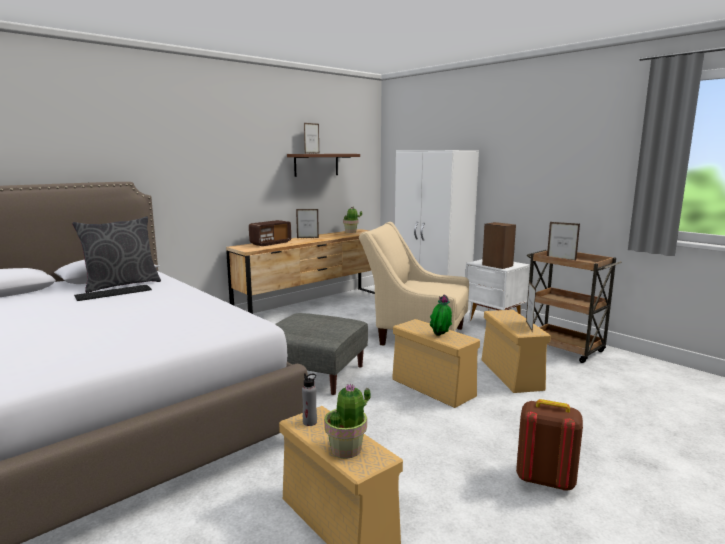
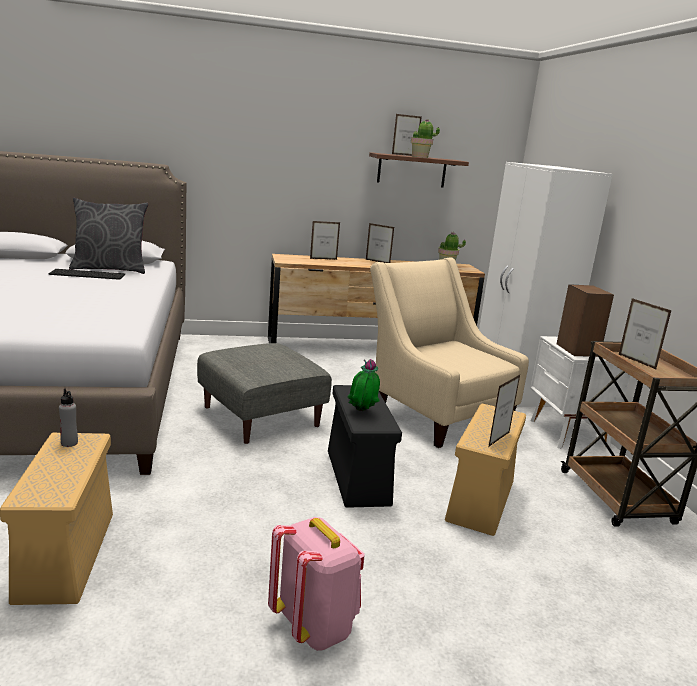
camera: 30 degrees right, 5 degrees up
radio [249,220,291,246] -> picture frame [310,221,340,260]
potted plant [324,383,371,459] -> potted plant moved to [411,119,440,158]
beige storage box [392,319,480,408] -> black storage box [328,385,402,508]
brown backpack [516,399,583,491] -> pink backpack [268,517,365,651]

